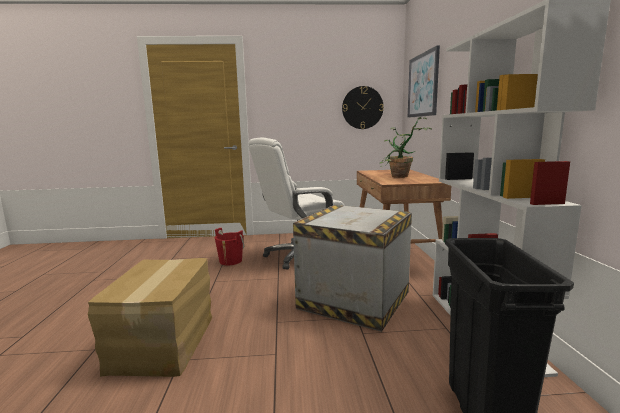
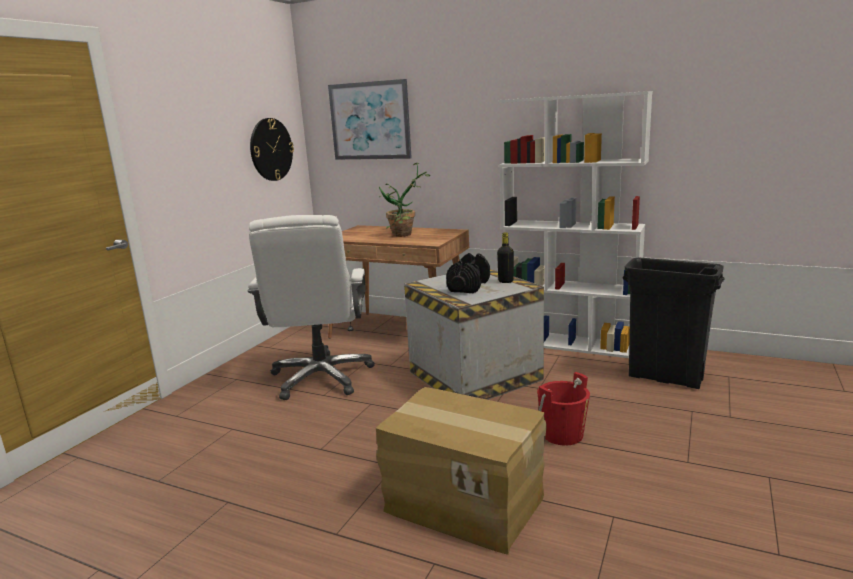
camera: 60 degrees left, 5 degrees up
red bucket [215,228,244,265] -> red bucket moved to [537,372,590,445]
none -> black dumbbell [446,253,490,293]
none -> black bottle [497,232,514,283]

